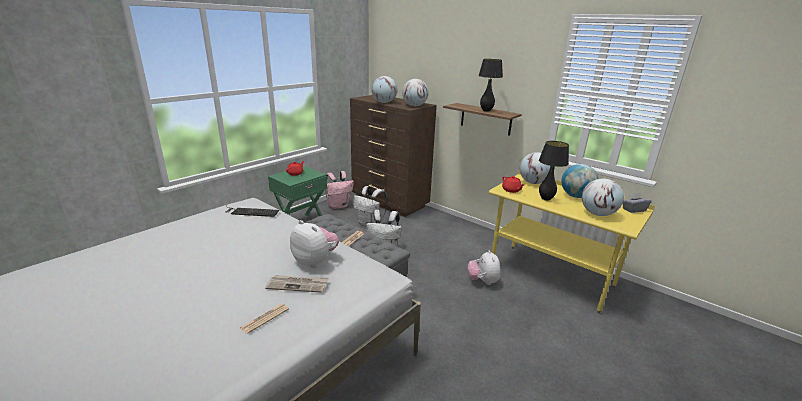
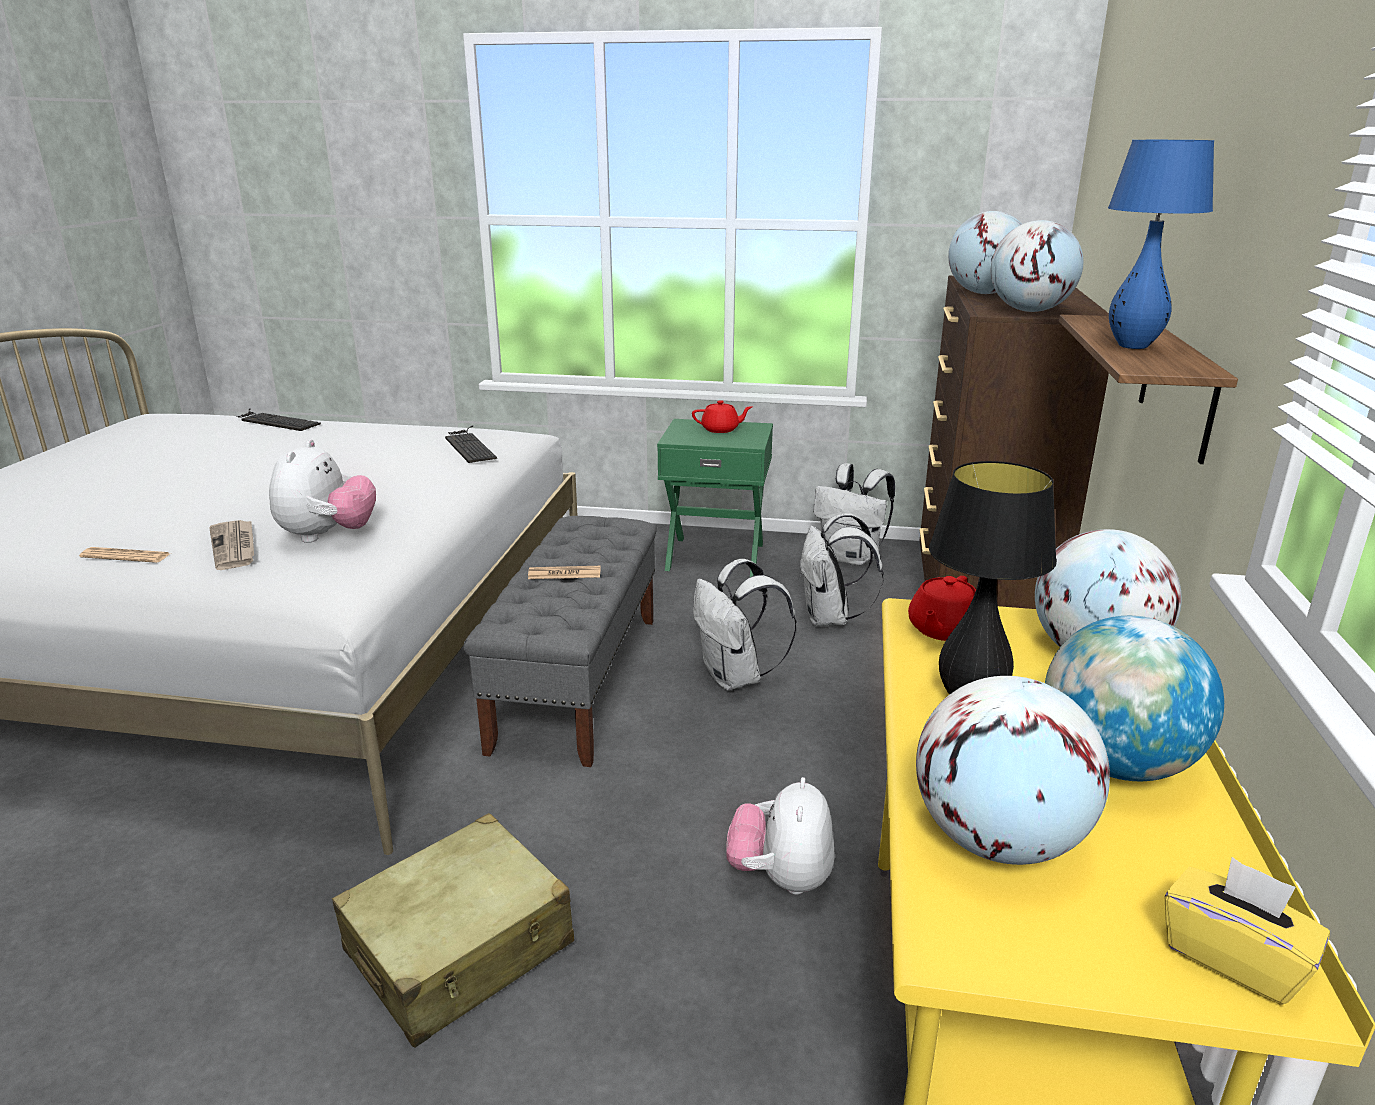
camera: 60 degrees right, 0 degrees up
pink backpack [325,171,354,209] -> white backpack [813,463,895,566]
plush toy [467,250,500,285] -> plush toy turned 45 degrees counterclockwise [726,777,835,894]
black table lamp [479,59,503,112] -> blue table lamp [1108,140,1214,349]
grey tissue box [623,192,652,213] -> yellow tissue box [1165,857,1330,1005]
none -> keyboard [236,408,321,431]
none -> beige suitcase [332,813,574,1048]

